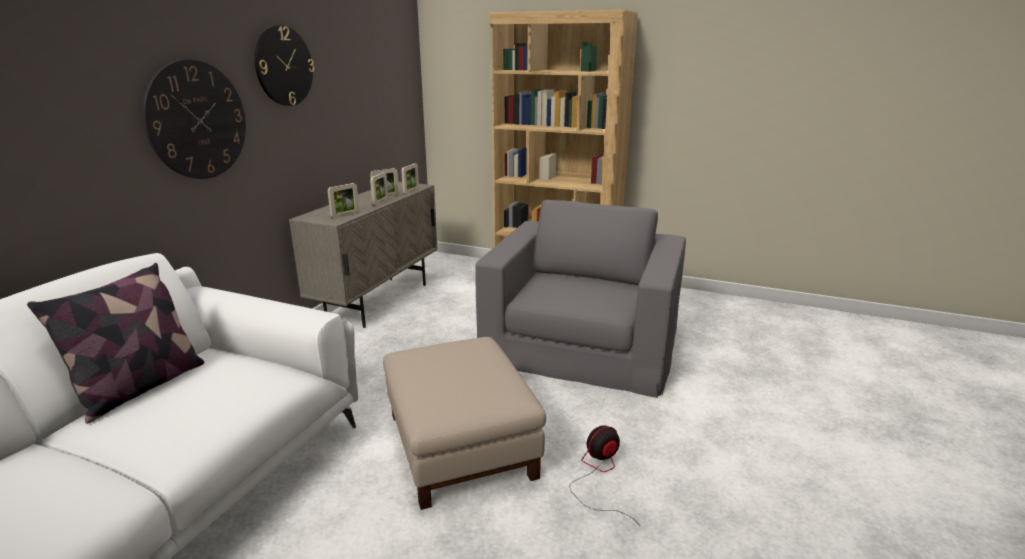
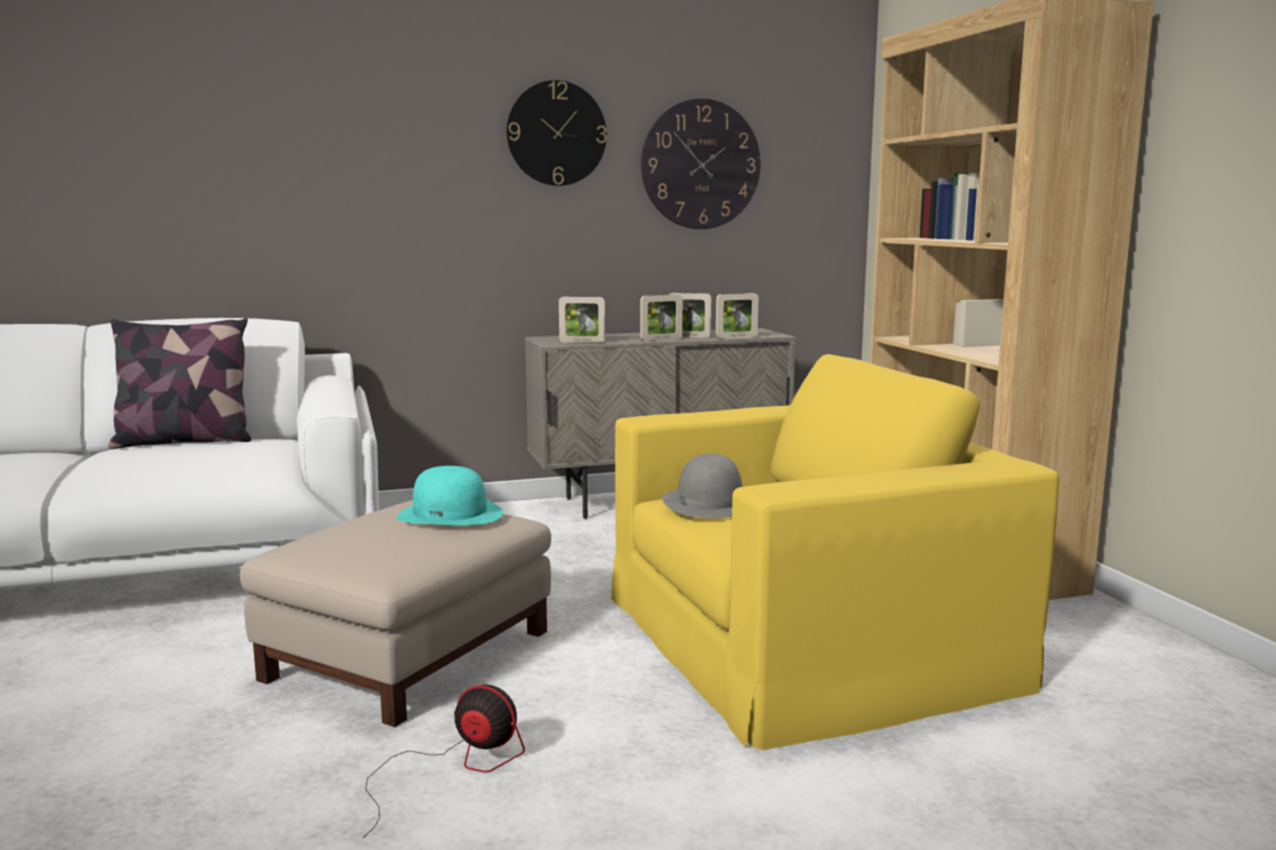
camera: 50 degrees right, 10 degrees down
wall clock [142,59,246,179] -> wall clock moved to [641,98,761,229]
grey armchair [475,200,686,398] -> yellow armchair [611,354,1059,750]
none -> turquoise hat [397,466,503,525]
none -> grey hat [662,453,743,518]

